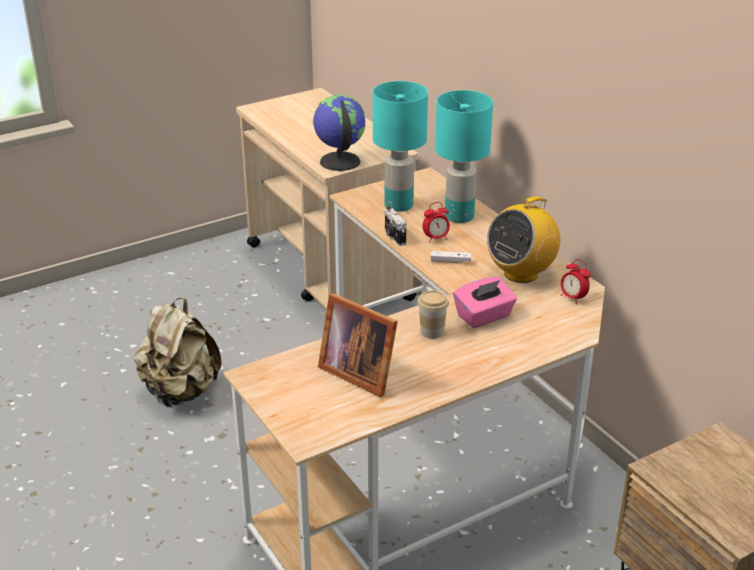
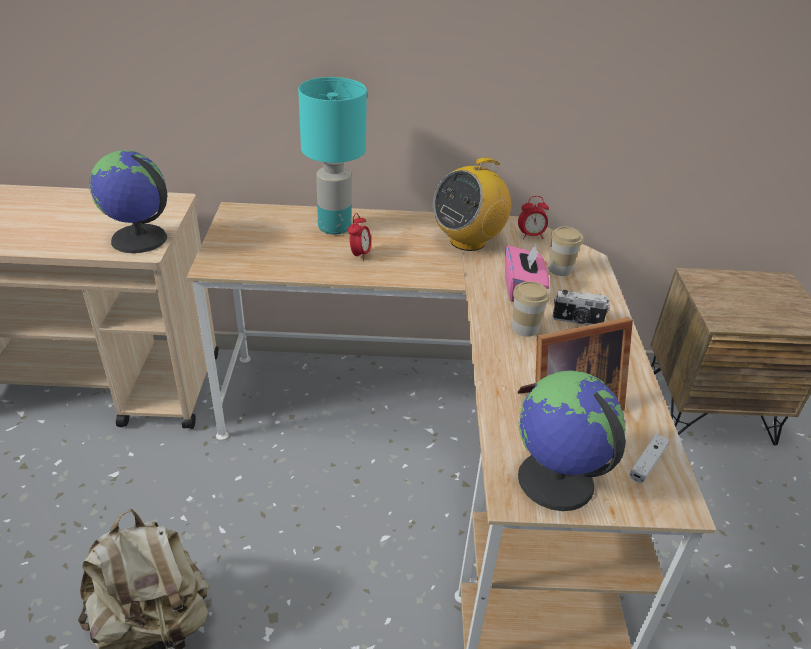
camera: 60 degrees left, 5 degrees up
turquoise table lamp [373,81,428,212] -> none
camera [385,207,406,246] -> camera moved to [552,290,610,325]
white game controller [431,251,471,263] -> white game controller moved to [630,434,670,483]
radio [487,195,560,283] -> radio turned 60 degrees clockwise [433,158,511,251]
none -> globe [518,371,626,511]
none -> cup [548,226,583,276]

